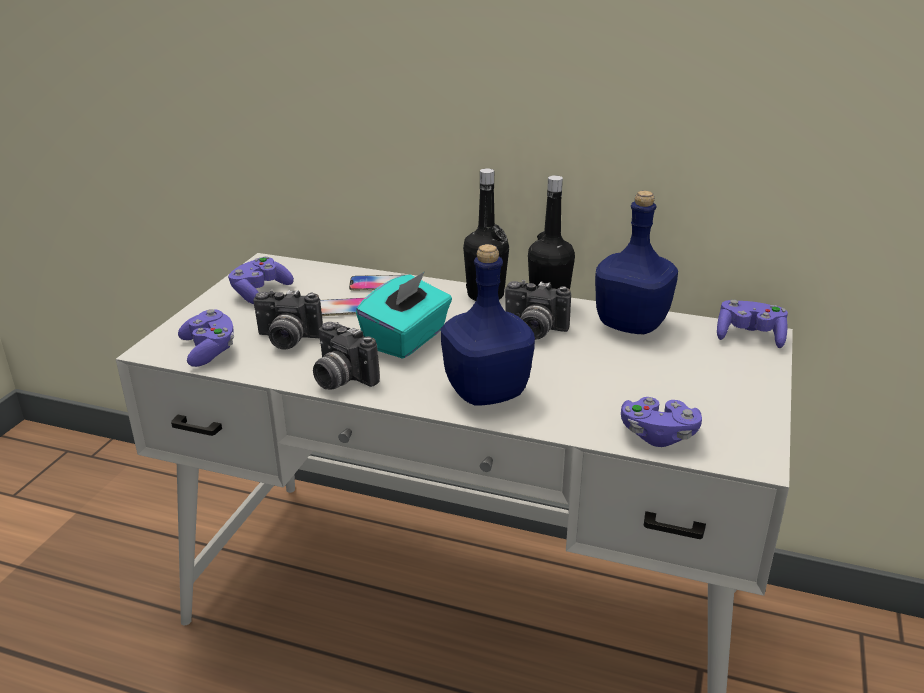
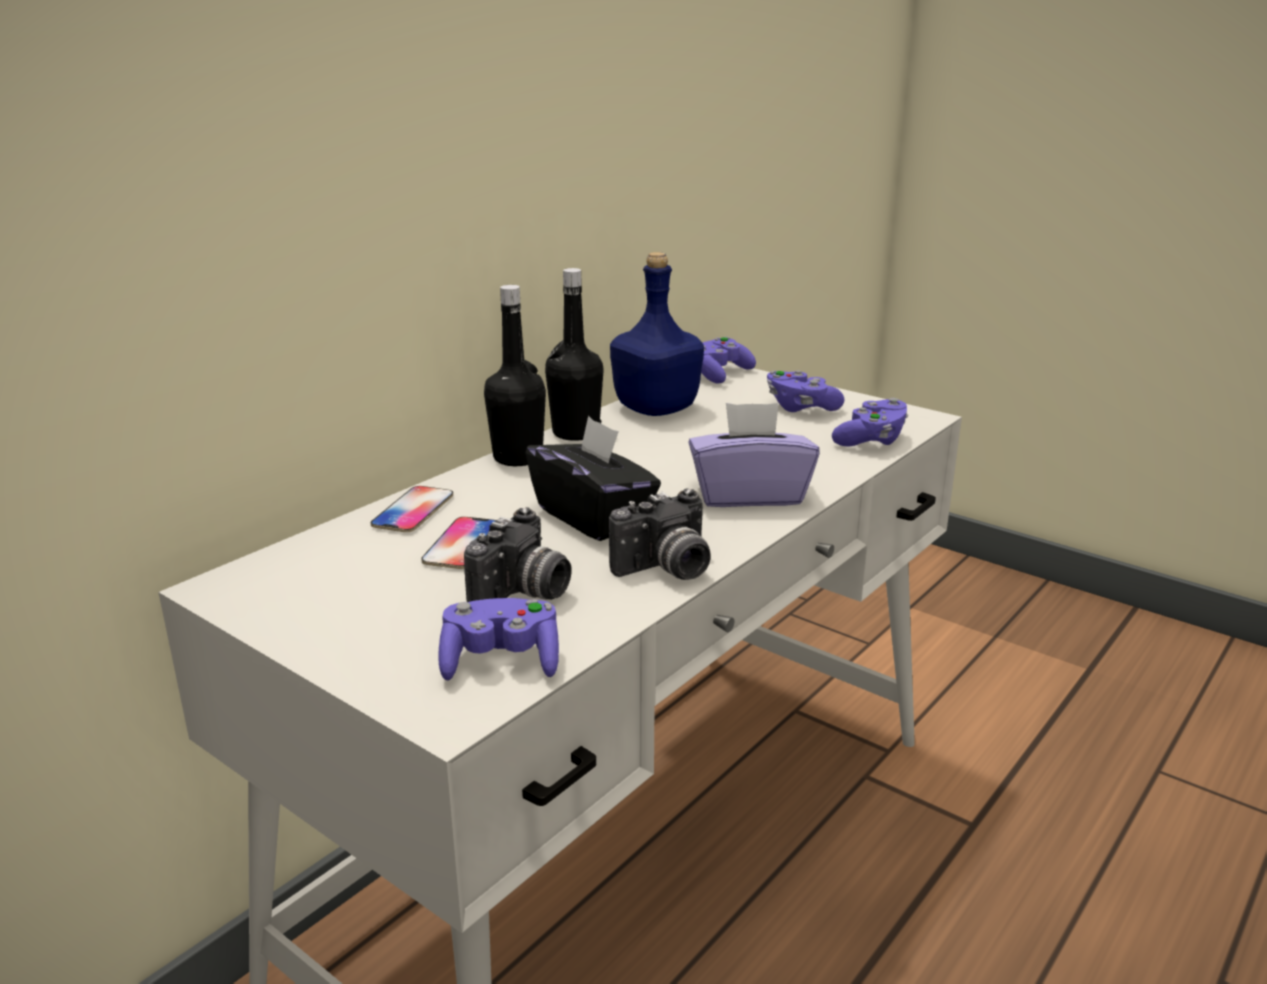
camera: 70 degrees left, 5 degrees down
purple game controller [228,256,294,304] -> purple game controller moved to [767,370,844,412]
turquoise tissue box [356,271,452,359] -> black tissue box [526,416,661,541]
blue bottle [441,244,535,405] -> purple tissue box [688,403,820,507]
camera [505,280,571,340] -> none

